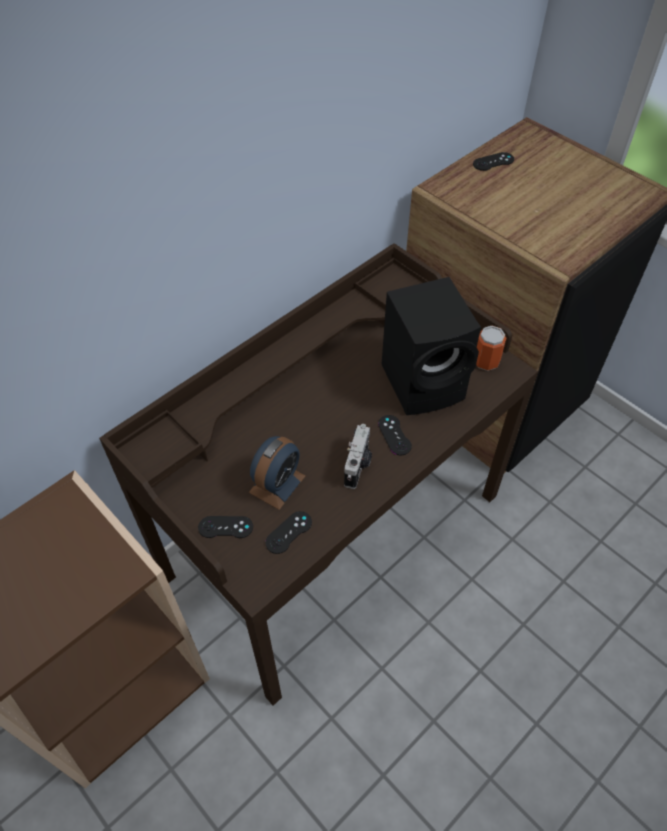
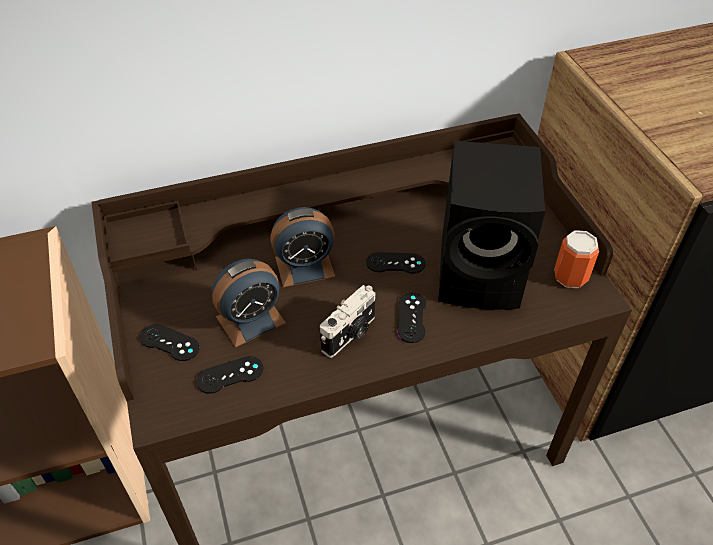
camera: 25 degrees right, 5 degrees down
black game controller [473,152,514,171] -> black game controller moved to [366,252,425,274]
none -> alarm clock [270,207,335,287]

